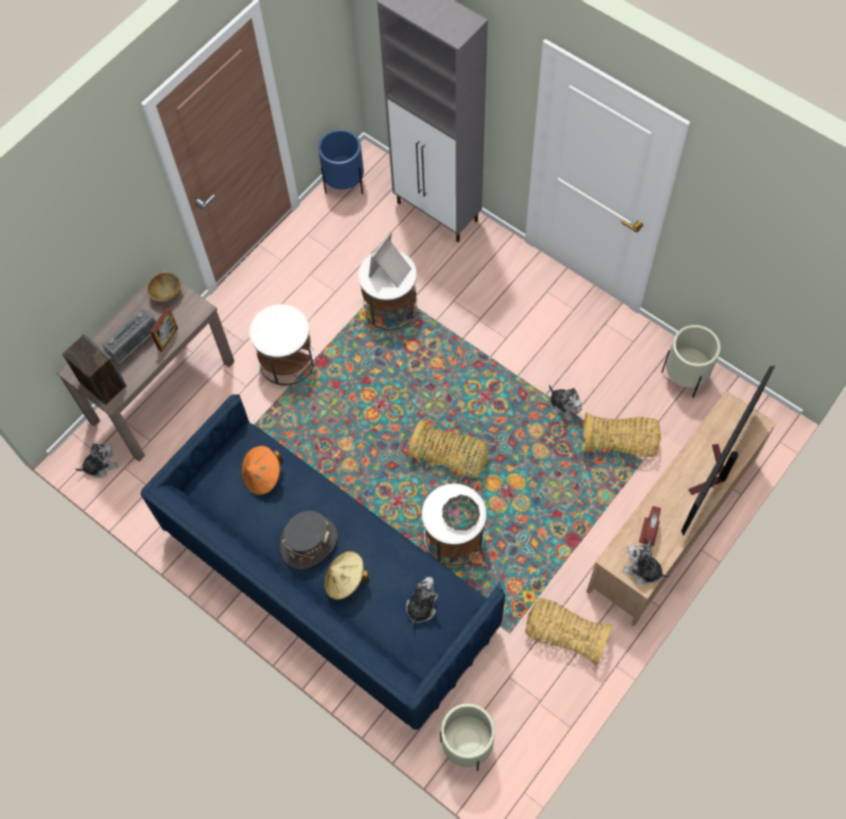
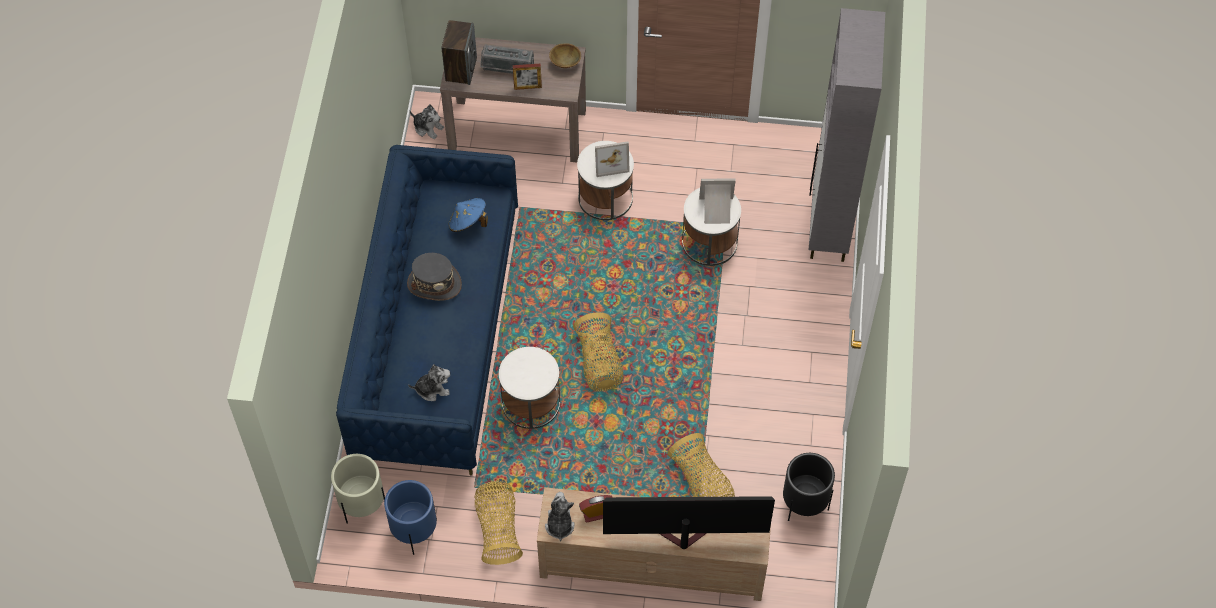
camera: 55 degrees right, 5 degrees down
orange hat [241,446,283,496] -> blue hat [449,198,488,232]
blue planter [318,129,364,194] -> blue planter moved to [384,480,437,555]
beige hat [324,551,369,600] -> none
bowl [442,494,480,531] -> none
plush toy [549,385,582,421] -> none
beige planter [662,325,721,398] -> black planter [783,453,835,521]
none -> picture frame [595,141,630,177]

